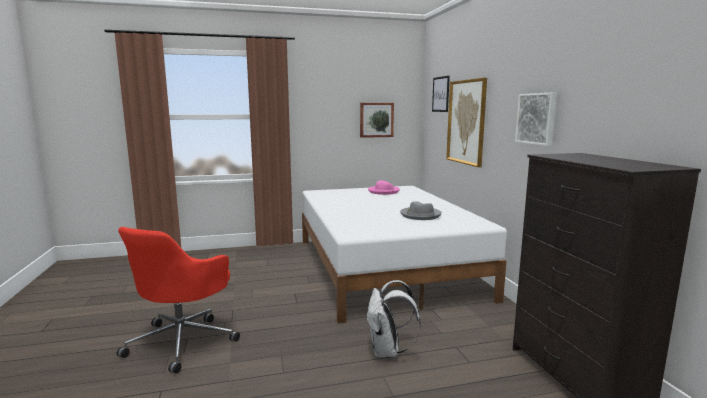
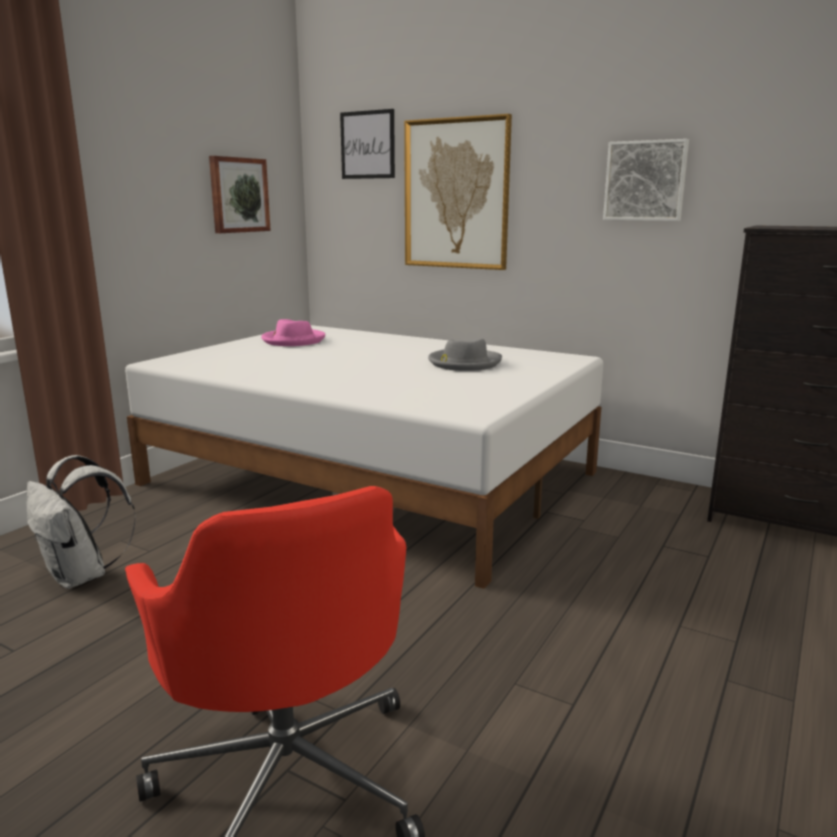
camera: 45 degrees left, 5 degrees up
white backpack [366,280,421,357] -> white backpack moved to [26,455,136,589]

